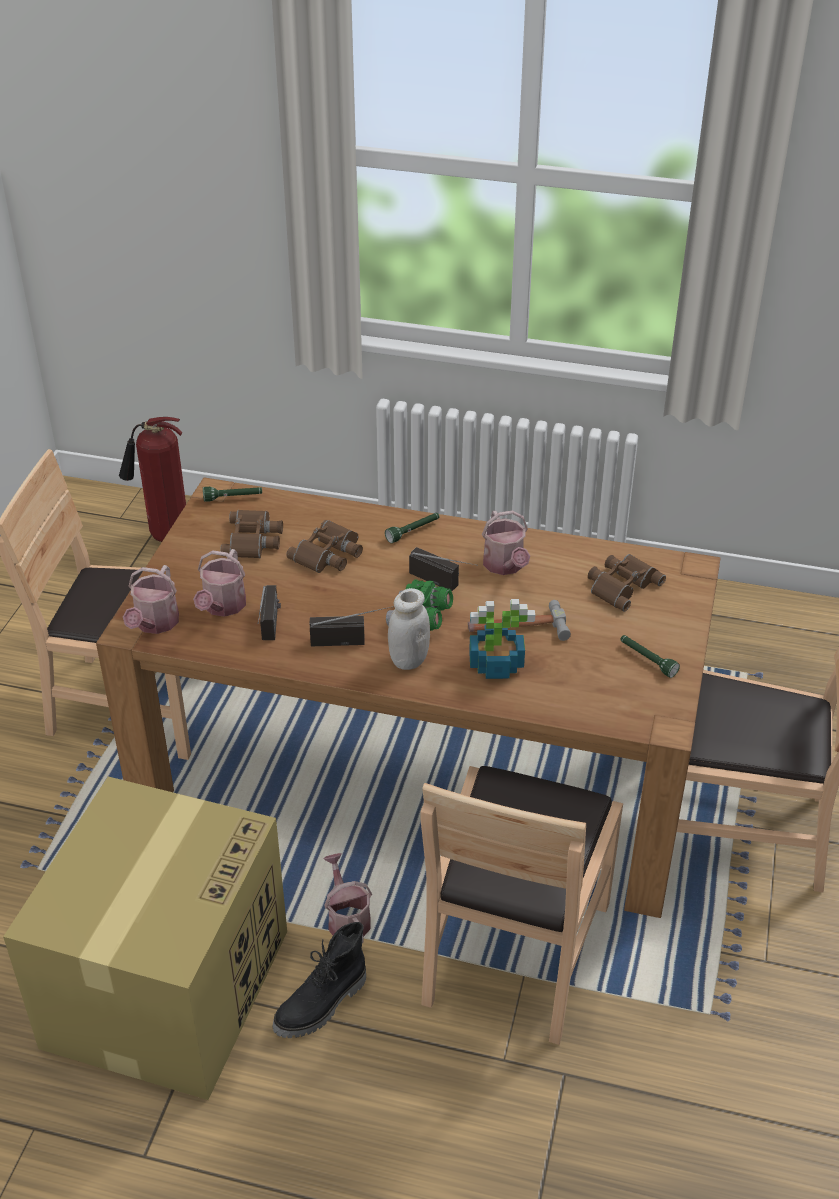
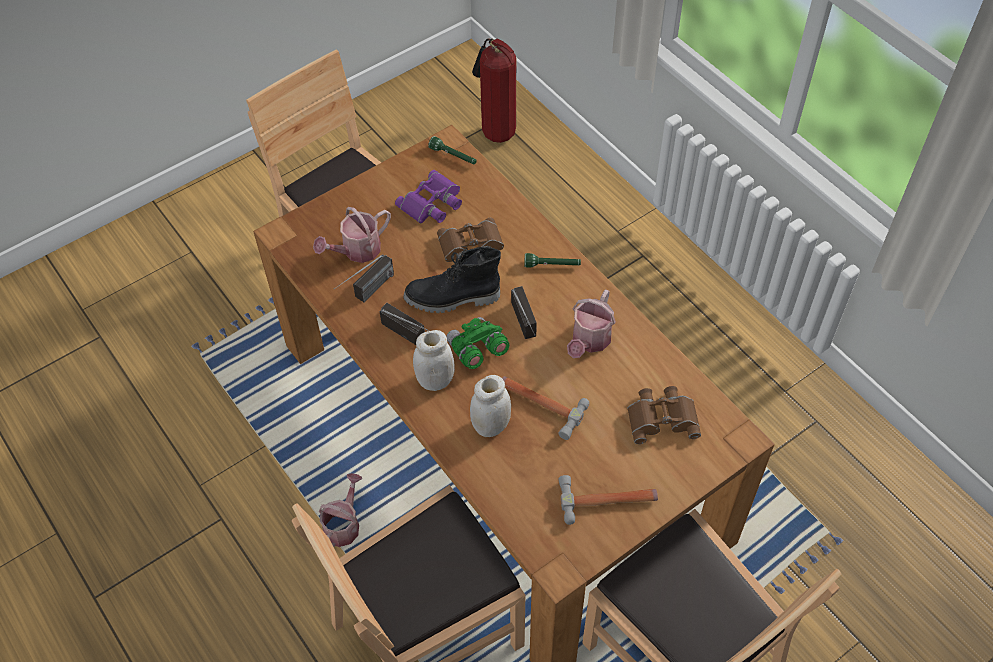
camera: 40 degrees right, 15 degrees up
cardboard box [3,776,287,1100] -> none
watering can [123,565,179,634] -> none
brown binoculars [220,510,283,558] -> purple binoculars [395,170,462,223]
black boot [272,922,366,1038] -> black boot moved to [403,247,501,313]
potted plant [469,599,535,679] -> white jar [470,375,511,437]
green flashlight [620,635,680,678] -> hammer [558,475,658,525]

